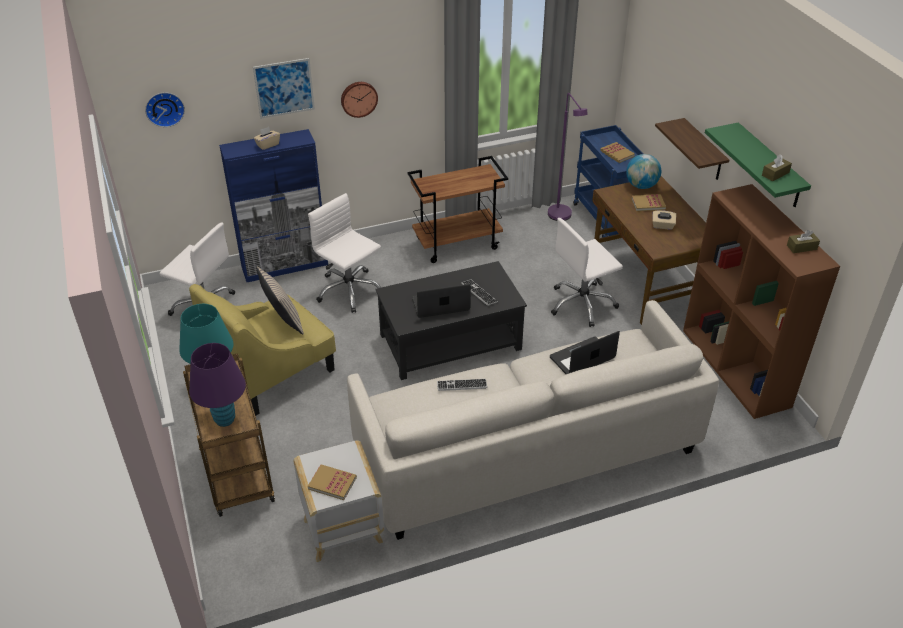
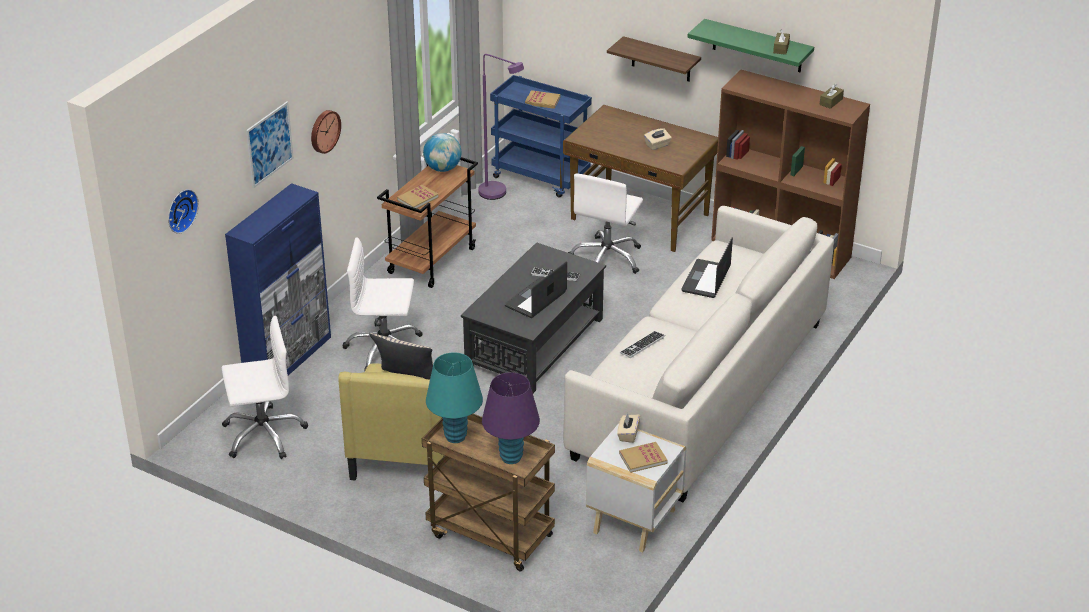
camera: 40 degrees left, 5 degrees down
beige tissue box [254,127,280,150] -> beige tissue box moved to [617,412,640,443]
globe [626,154,661,189] -> globe moved to [423,133,461,172]
book [631,194,666,211] -> book moved to [397,185,439,208]

